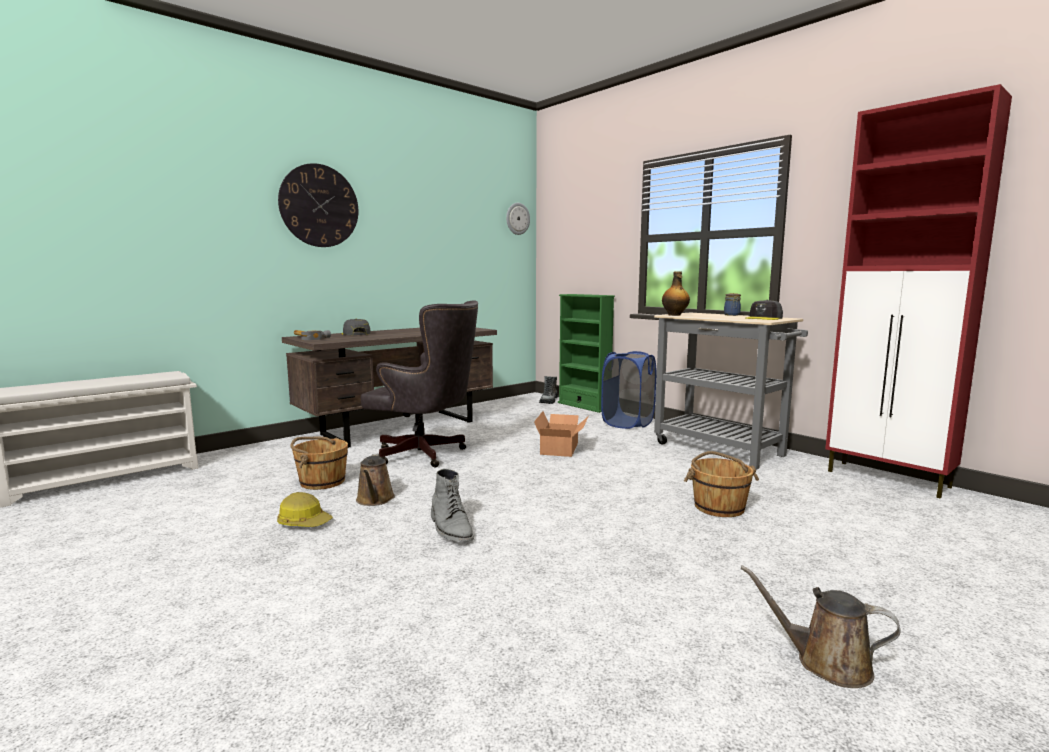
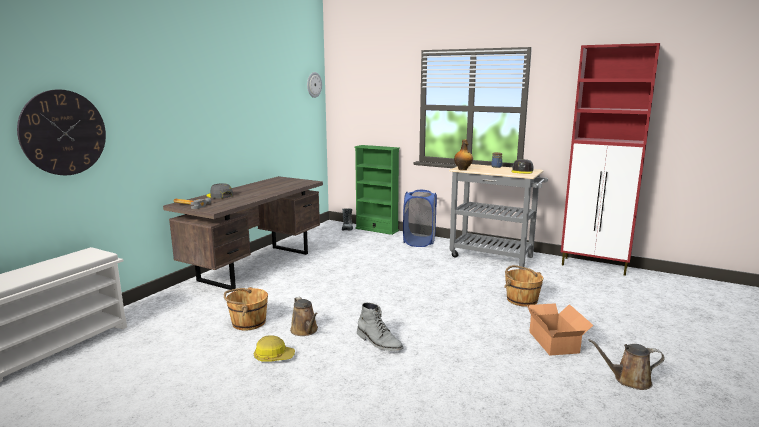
camera: 20 degrees left, 5 degrees up
wall clock [278,163,358,247] -> wall clock moved to [17,89,106,175]
grey office chair [361,300,478,467] -> none
cardboard box [534,411,589,457] -> cardboard box moved to [526,303,594,356]

